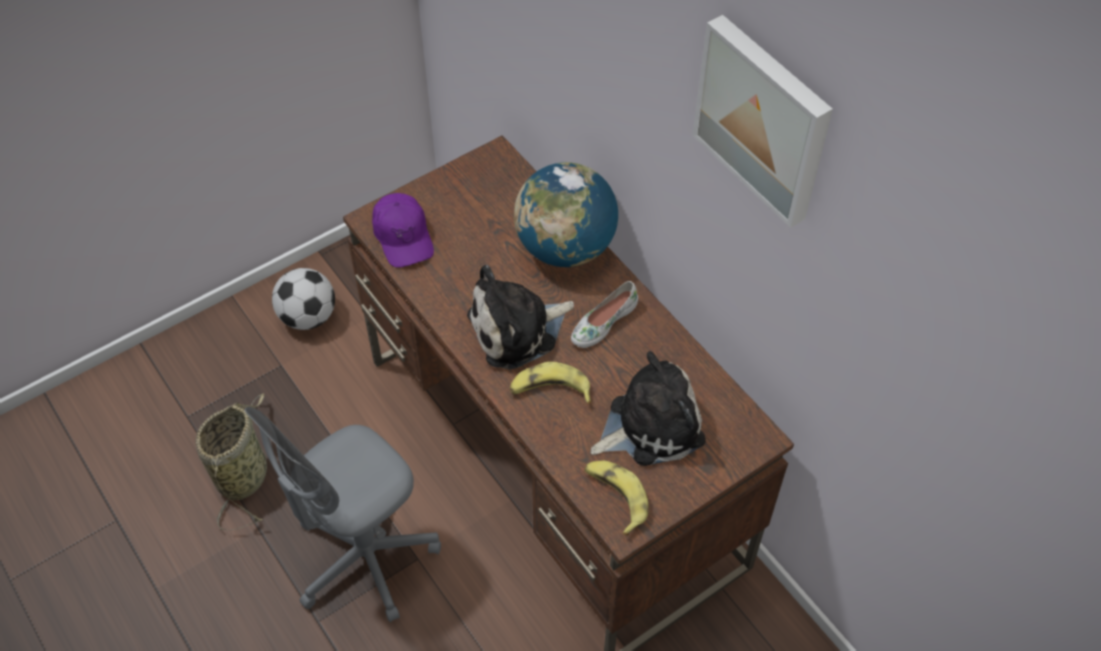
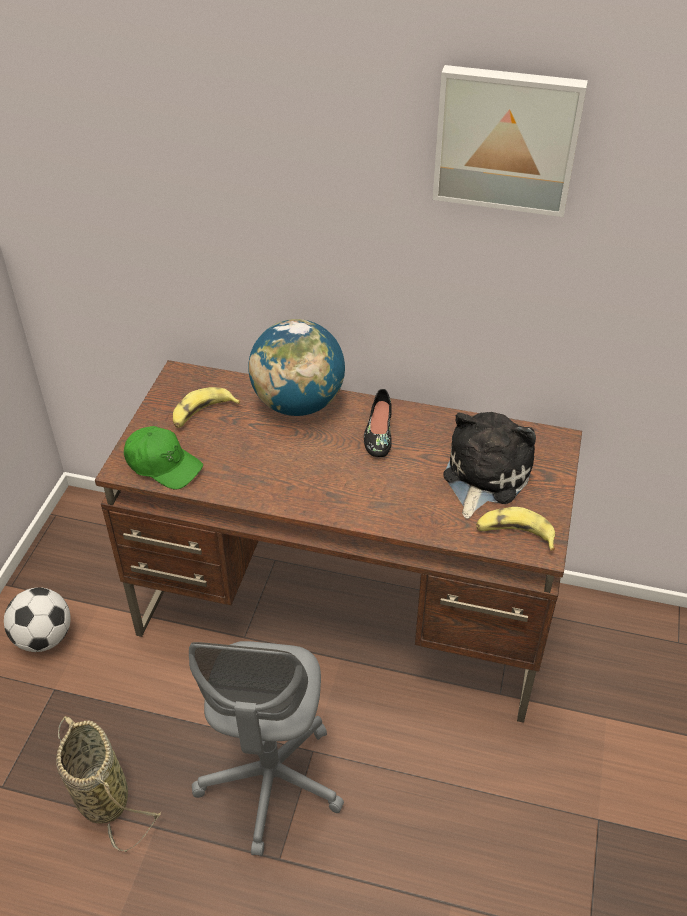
camera: 40 degrees left, 10 degrees down
purple cap [372,193,434,268] -> green cap [124,426,203,489]
plush toy [467,265,574,369] -> none
banana [510,362,592,404] -> banana moved to [173,387,240,428]
white shoe [571,281,638,348] -> black shoe [364,389,392,457]

